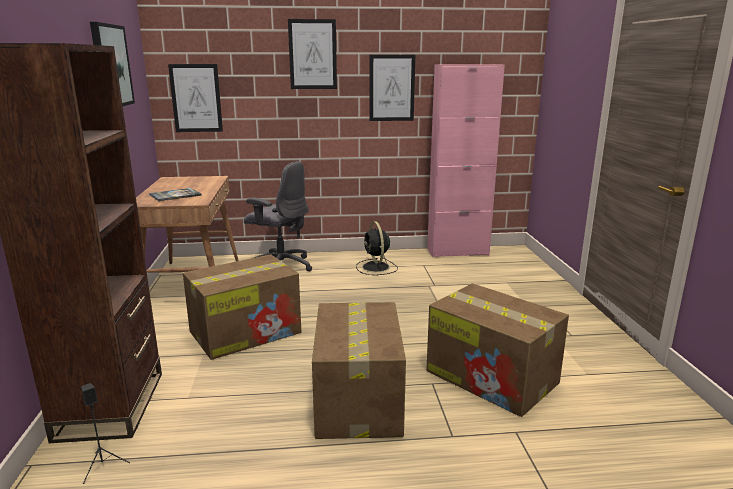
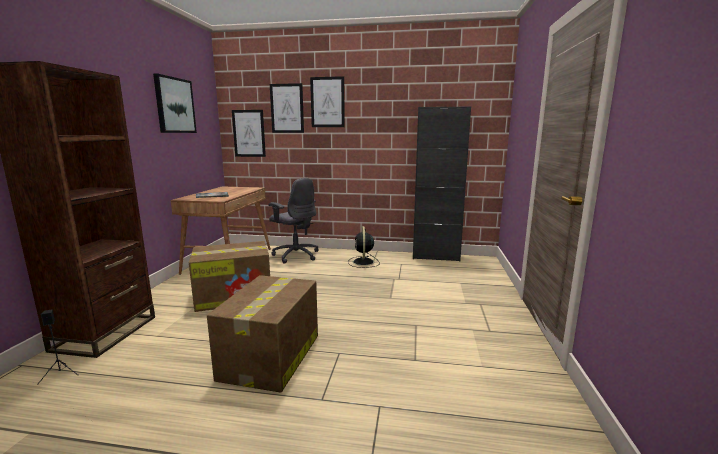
camera: 15 degrees right, 5 degrees down
picture [369,55,415,121] -> picture moved to [270,83,304,133]
cardboard box [426,283,569,417] -> none
pink cabinet [427,64,505,258] -> black cabinet [413,106,471,262]

